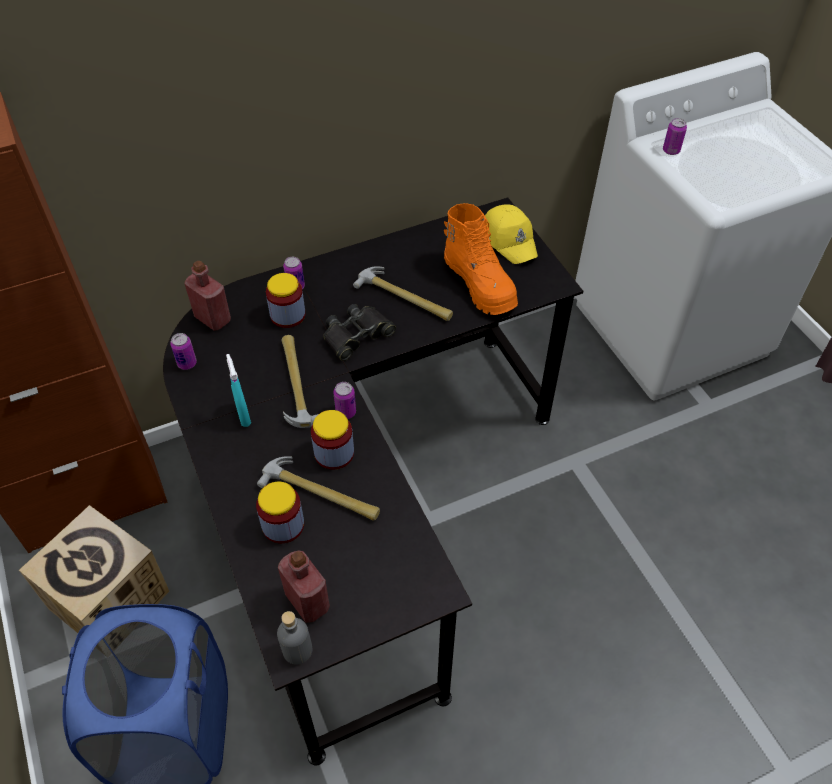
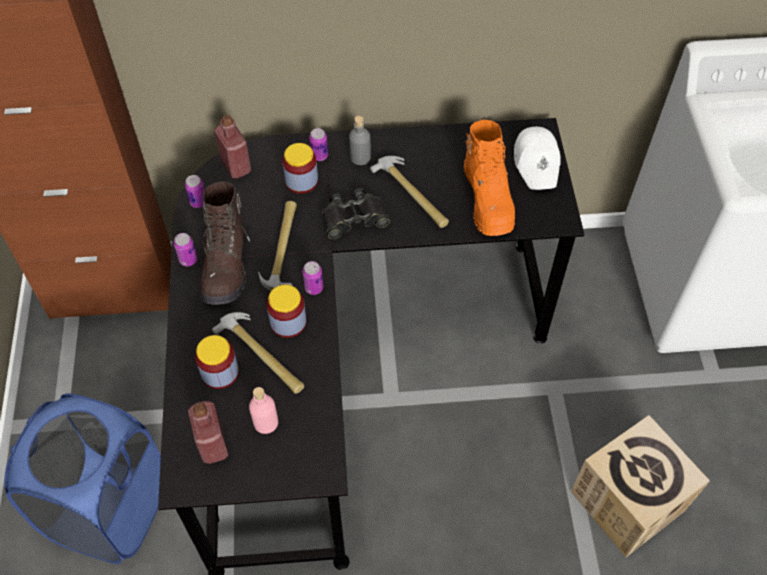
camera: 20 degrees right, 5 degrees up
cardboard box [19,505,169,633] -> cardboard box moved to [571,415,710,557]
turquoise spray bottle [226,354,251,427] -> brown boot [201,181,250,305]
grey bottle [277,611,312,664] -> grey bottle moved to [349,116,371,165]
yellow cap [485,204,538,264] -> white cap [514,127,561,190]
can [663,118,687,155] -> can moved to [174,233,197,266]
none -> pink bottle [249,387,278,434]

